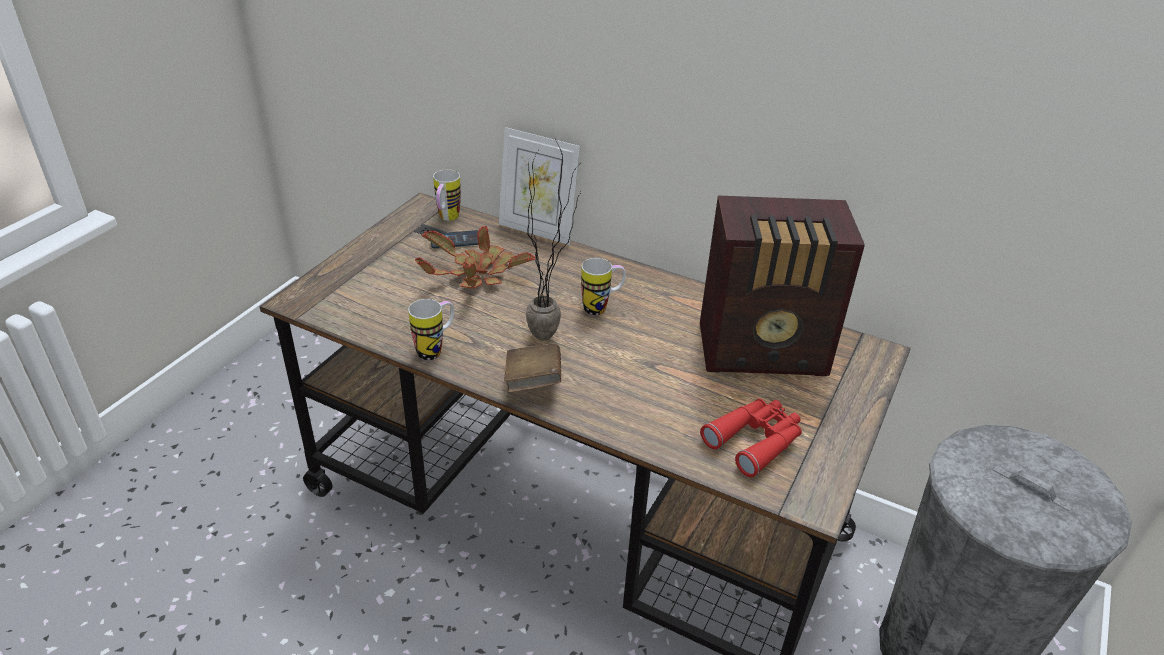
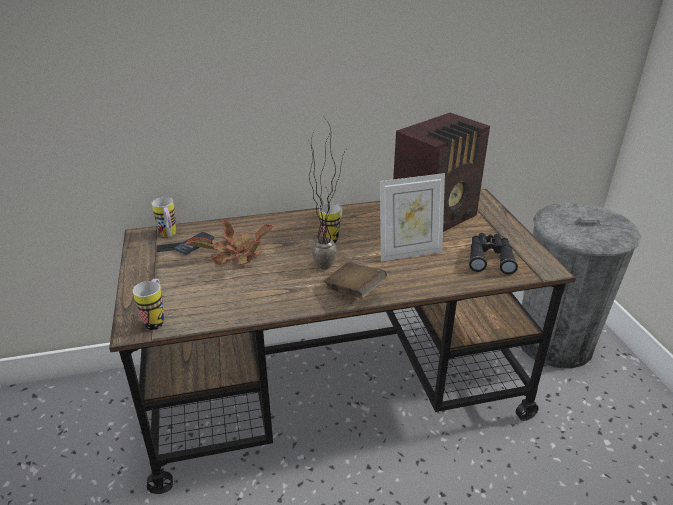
camera: 40 degrees left, 5 degrees down
mug [408,299,454,360] -> mug moved to [133,279,164,330]
picture frame [499,127,580,245] -> picture frame moved to [380,173,445,262]
red binoculars [700,399,802,477] -> black binoculars [469,233,518,275]

